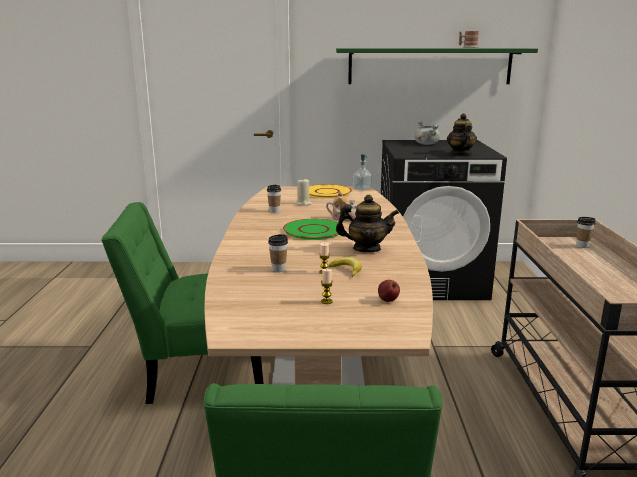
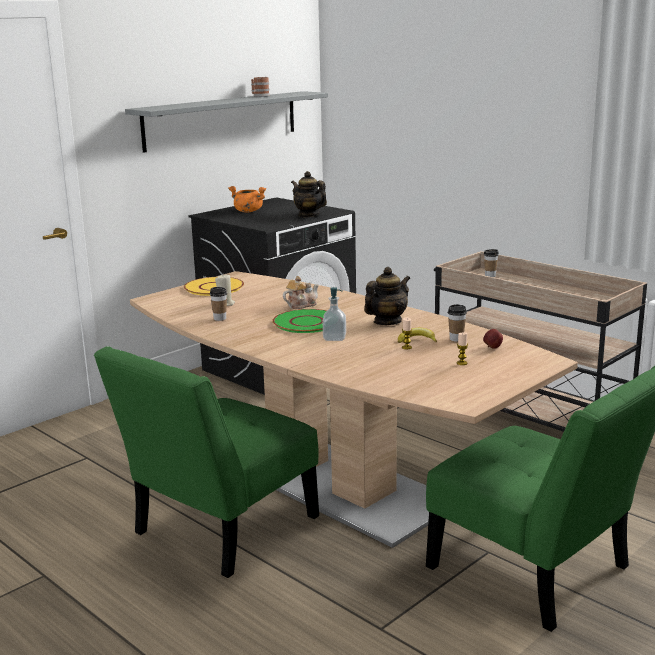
camera: 45 degrees left, 0 degrees up
cup [268,234,288,272] -> cup moved to [448,304,467,342]
green shelf [336,48,538,84] -> grey shelf [125,91,328,153]
soap dispenser [353,154,372,191] -> soap dispenser moved to [323,287,346,341]
grey cooking pot [414,122,440,145] -> orange cooking pot [228,186,267,212]

